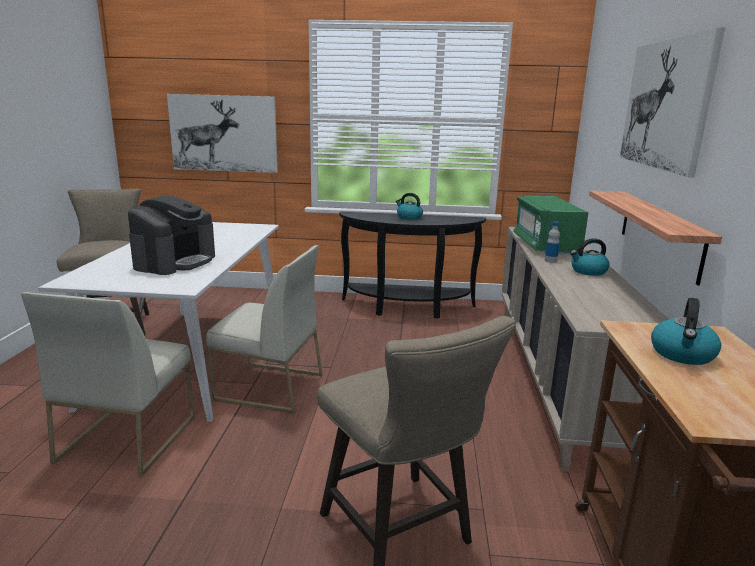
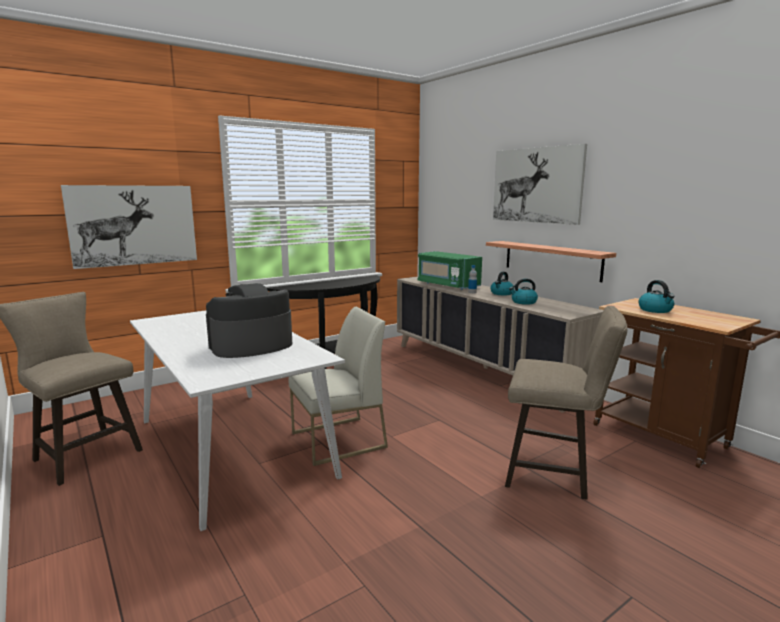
camera: 40 degrees left, 5 degrees down
white chair [21,292,195,477] -> none
coffee machine [128,196,215,275] -> coffee machine turned 105 degrees counterclockwise [206,283,292,358]
kettle [396,193,423,220] -> kettle moved to [509,279,538,305]

